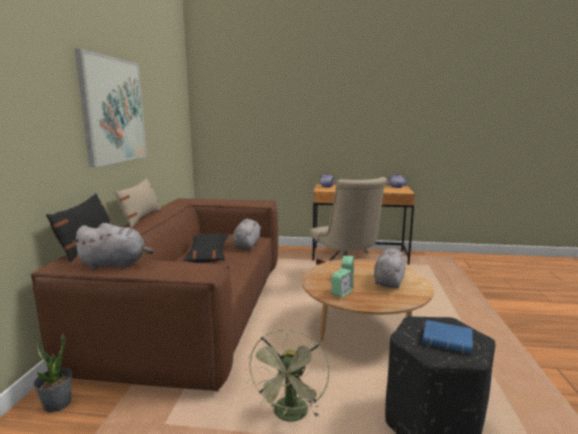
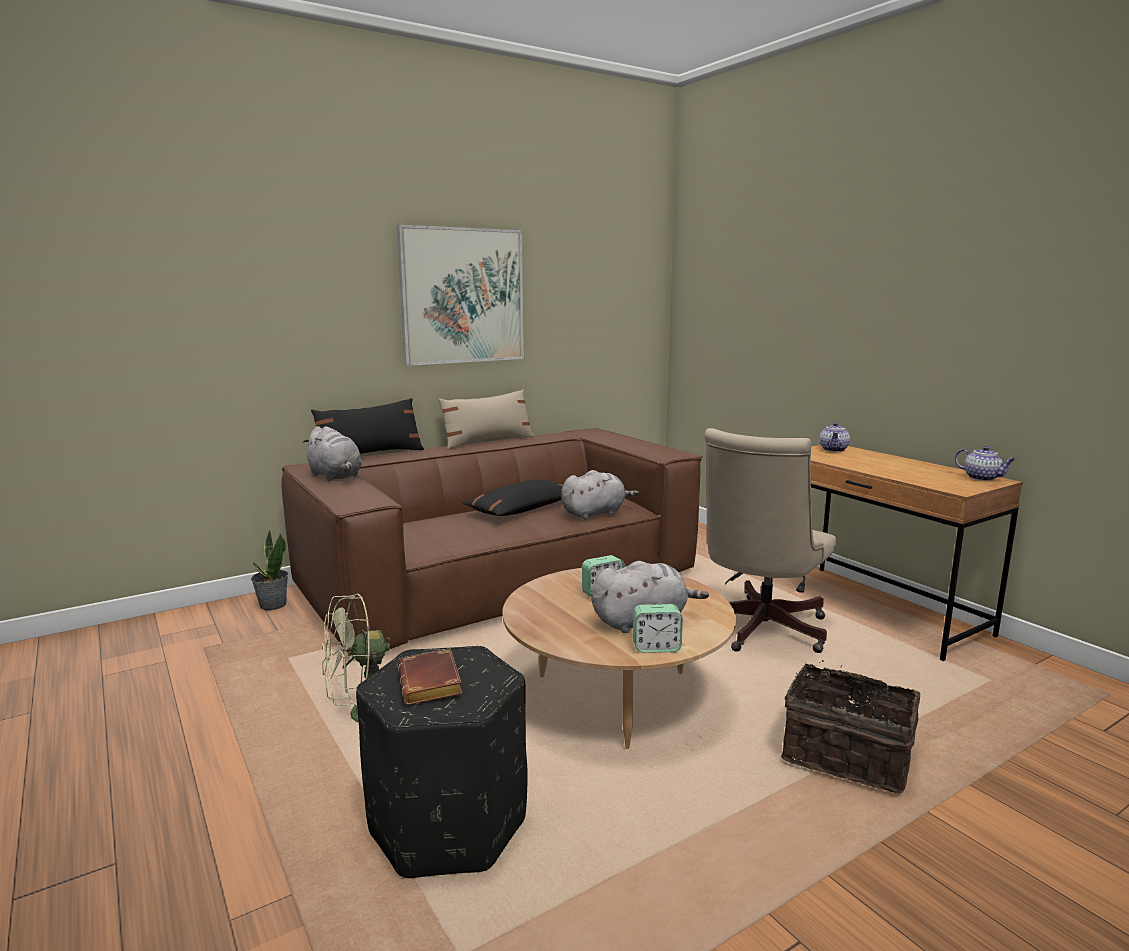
camera: 50 degrees right, 0 degrees up
alarm clock [331,268,353,298] -> alarm clock moved to [633,604,683,653]
blue book [423,320,473,354] -> brown book [398,648,463,705]
none -> basket [781,660,920,793]

